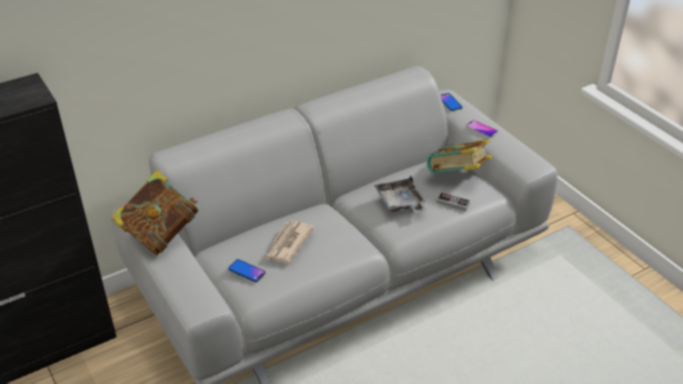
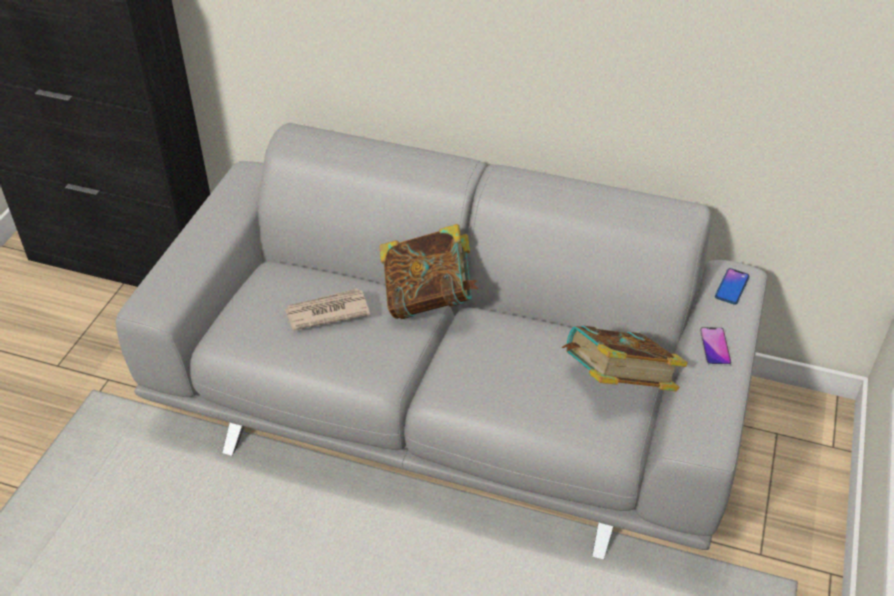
camera: 50 degrees right, 5 degrees up
book [110,170,198,255] -> book moved to [379,224,479,319]
phone [228,259,265,282] -> none
grey tray [374,175,427,213] -> none
game controller [436,192,470,211] -> none

